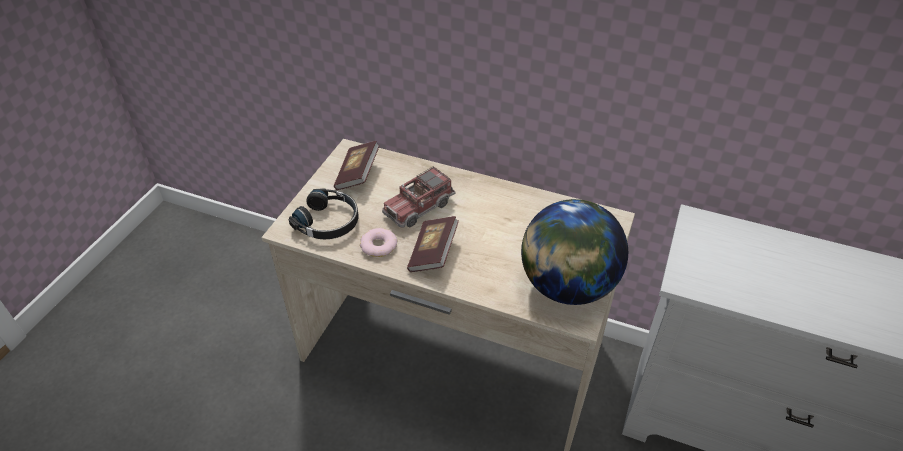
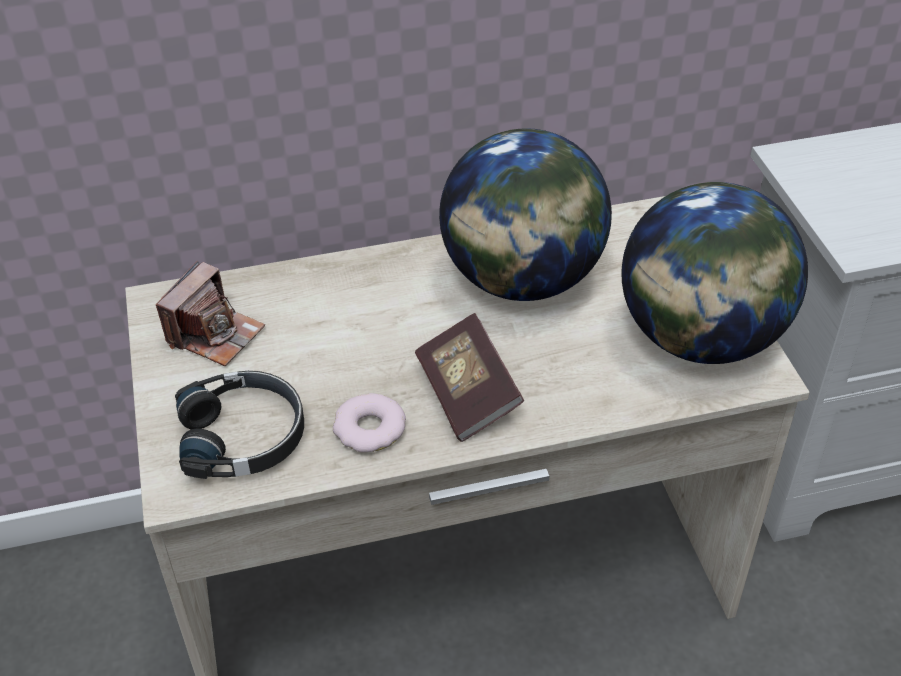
camera: 35 degrees left, 0 degrees up
book [334,141,380,190] -> camera [156,261,265,366]
toy truck [382,166,456,228] -> none
none -> globe [439,128,612,301]

